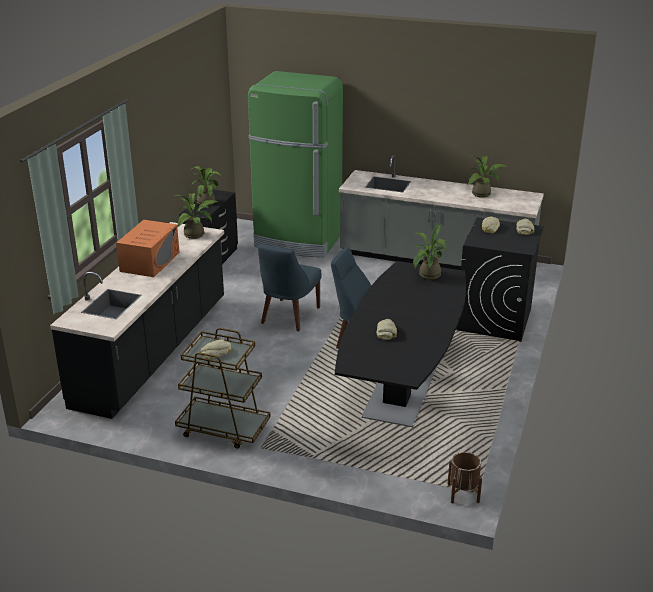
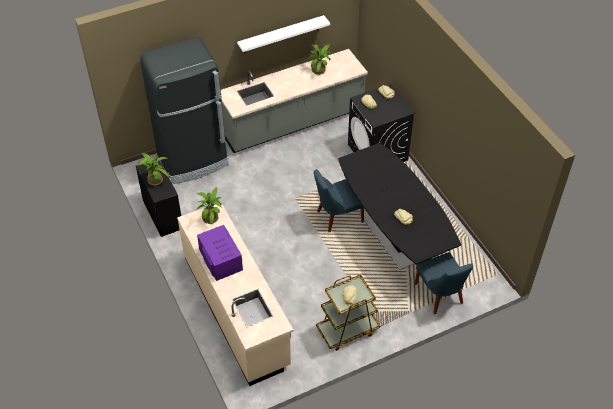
camera: 45 degrees left, 20 degrees up
black counter [50,222,224,419] -> beige counter [177,205,293,386]
orange microwave [116,220,179,277] -> purple microwave [197,225,243,281]
green fridge [248,71,343,258] -> black fridge [140,37,229,184]
blue chair [258,244,322,331] -> blue chair moved to [415,252,473,314]
potted plant [413,224,449,280] -> none
brown planter [448,452,482,503] -> none
none -> white shelf [237,15,330,53]

